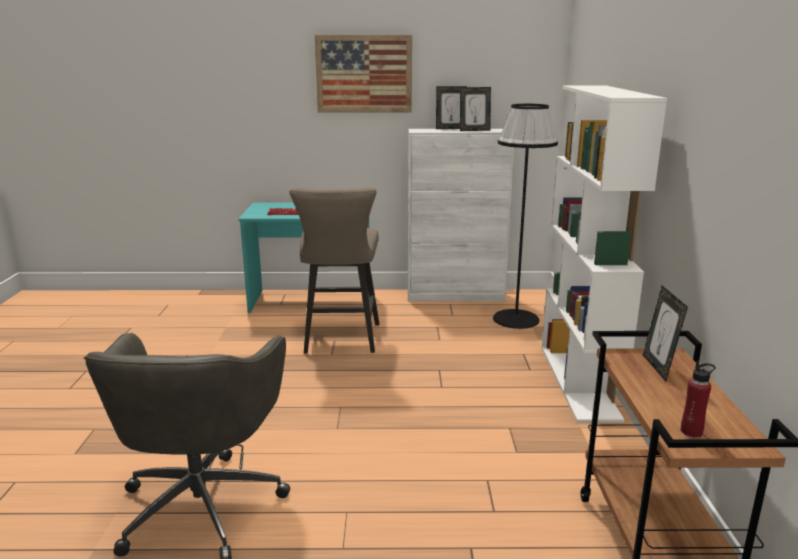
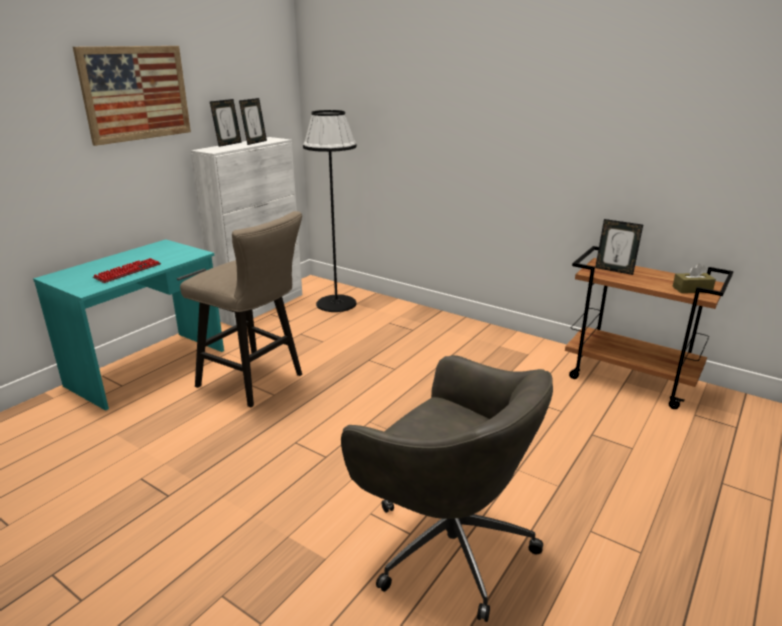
camera: 55 degrees left, 5 degrees up
white bookcase [542,86,667,422] -> none
red bottle [681,361,715,437] -> brown tissue box [672,264,716,293]

